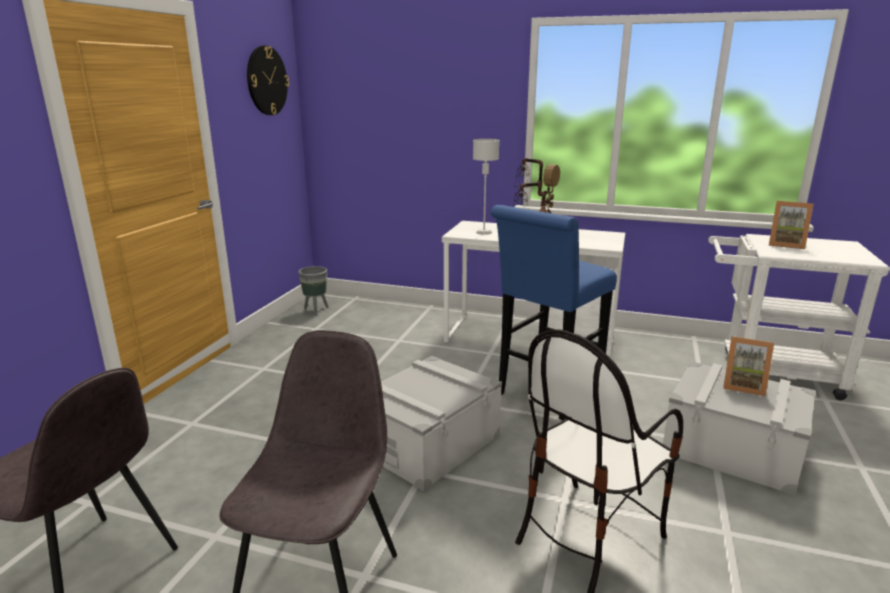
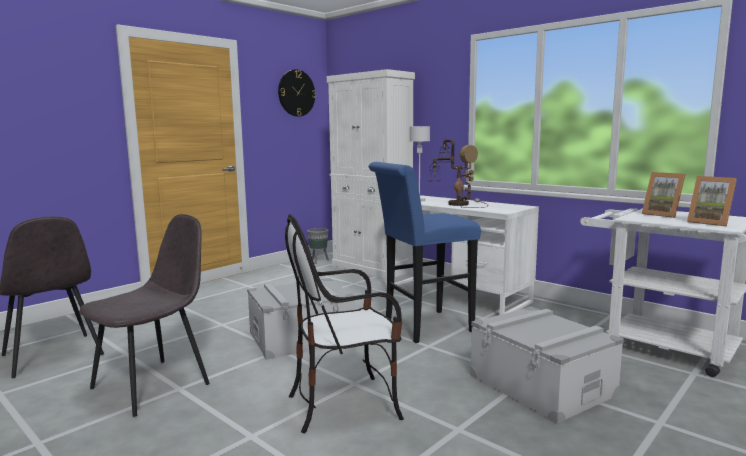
camera: 25 degrees right, 10 degrees down
picture frame [723,336,774,397] -> picture frame moved to [687,176,737,226]
none -> white cabinet [327,69,415,279]

